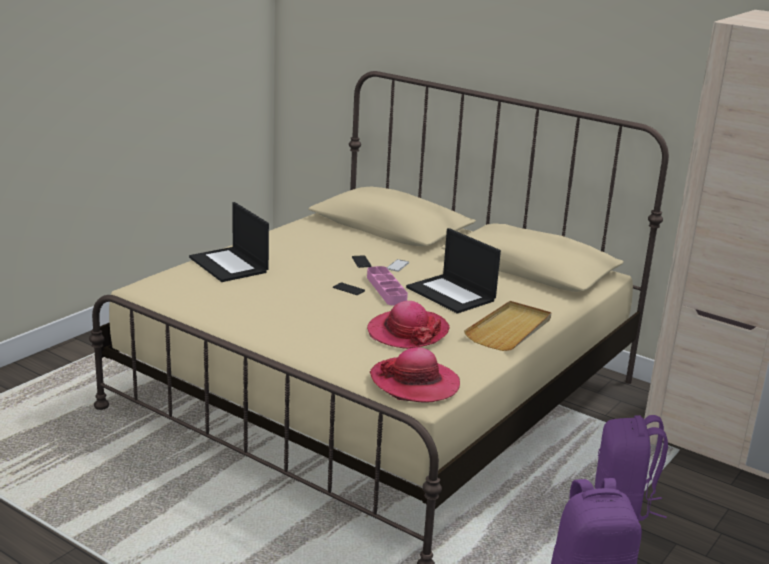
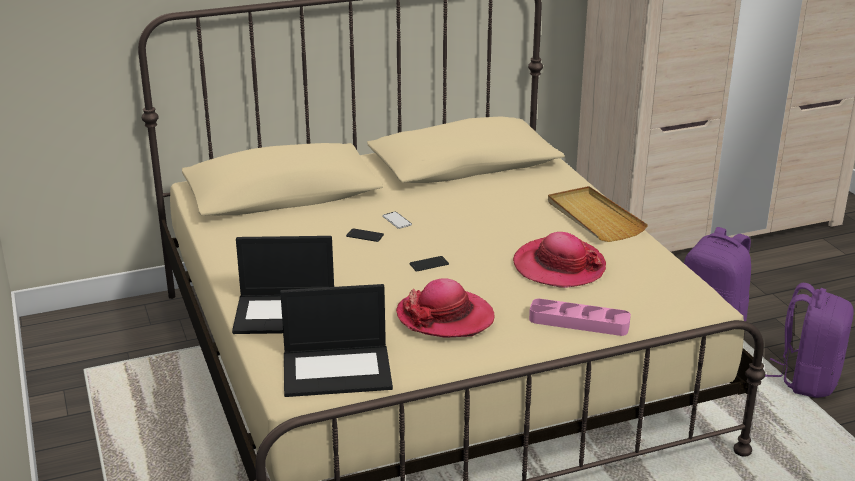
camera: 55 degrees left, 5 degrees up
pink tray [367,266,408,305] -> pink tray moved to [529,298,631,336]
hat [370,347,460,403] -> hat moved to [396,278,494,338]
laptop [406,228,501,314] -> laptop moved to [280,284,393,397]

